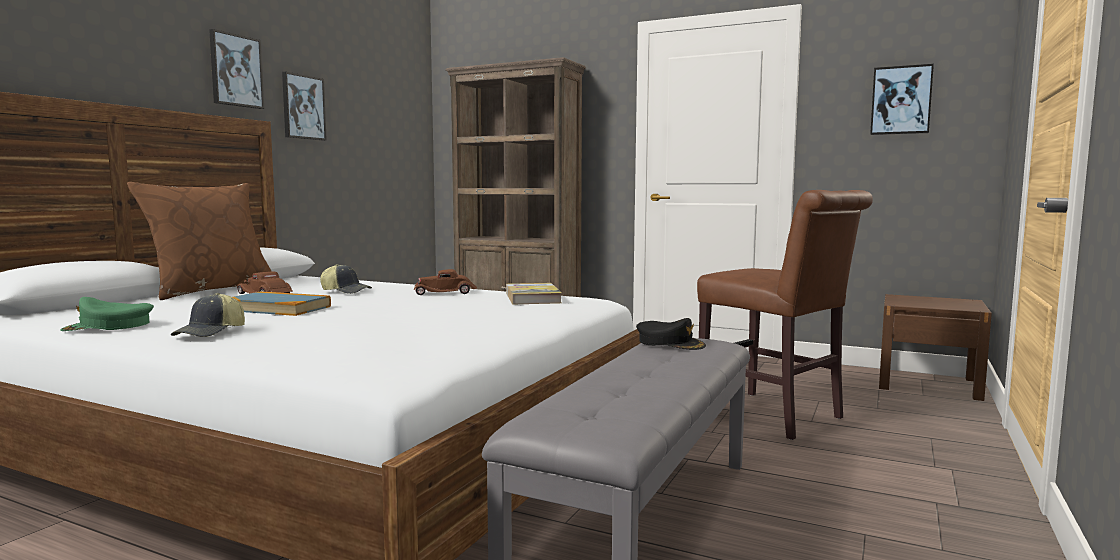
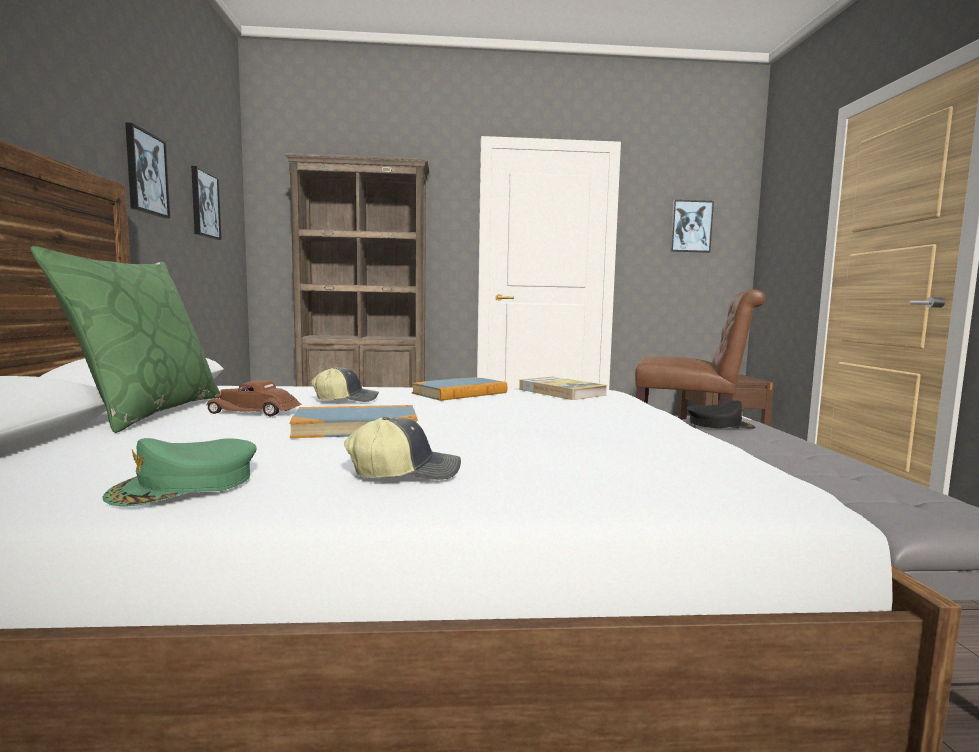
camera: 30 degrees left, 0 degrees up
brown pillow [127,182,272,300] -> green pillow [30,246,220,433]
cap [171,293,245,337] -> cap turned 90 degrees counterclockwise [344,416,461,480]
picture [209,29,264,109] -> picture moved to [191,166,222,240]
brown toy car [414,269,477,295] -> book [412,377,507,401]

